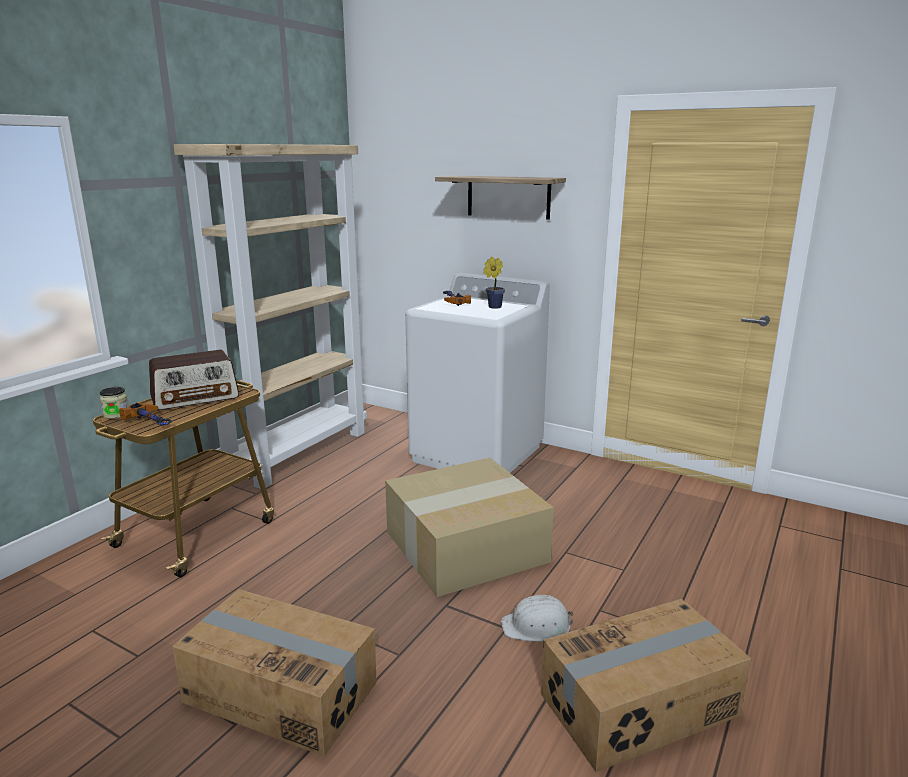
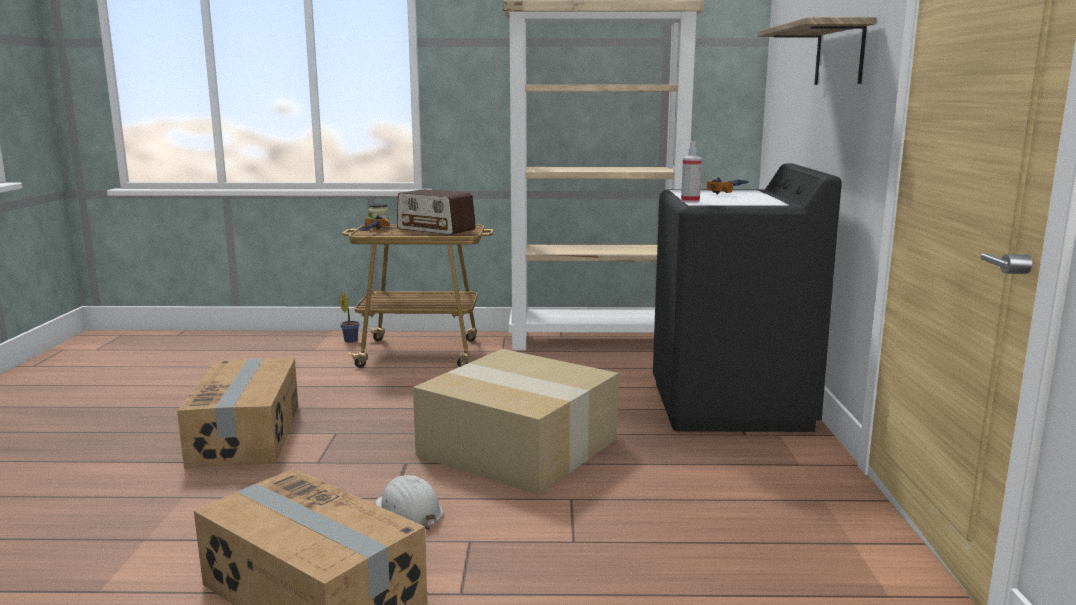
camera: 60 degrees right, 5 degrees down
white washing machine [405,273,550,473] -> black washing machine [653,164,842,432]
potted plant [483,257,505,309] -> potted plant moved to [339,292,360,343]
none -> spray bottle [681,141,702,203]

